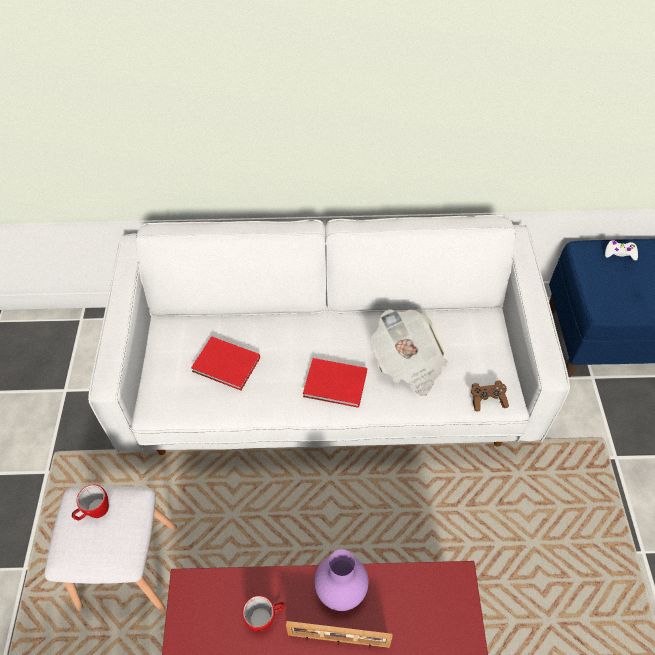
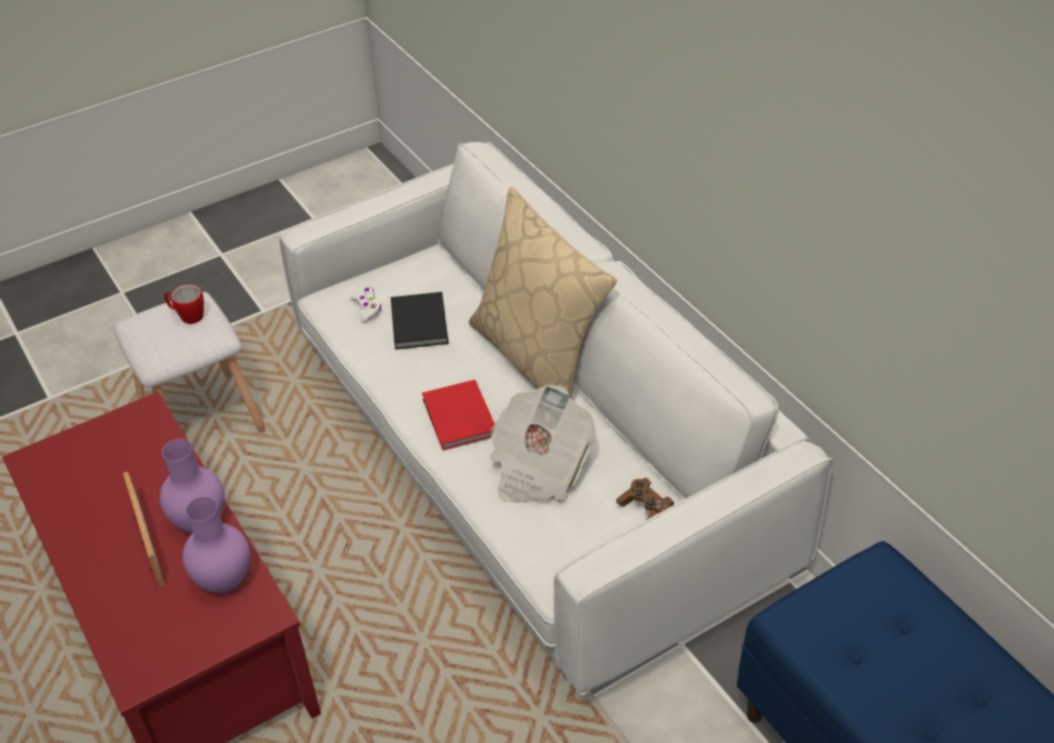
camera: 60 degrees right, 10 degrees down
red book [191,336,260,390] -> black book [391,292,448,350]
mug [242,595,285,631] -> none
brown game controller [471,381,509,411] -> brown game controller moved to [616,478,674,520]
white game controller [605,240,638,260] -> white game controller moved to [351,287,381,323]
none -> purple vase [183,496,250,593]
none -> beige pillow [469,186,617,398]

